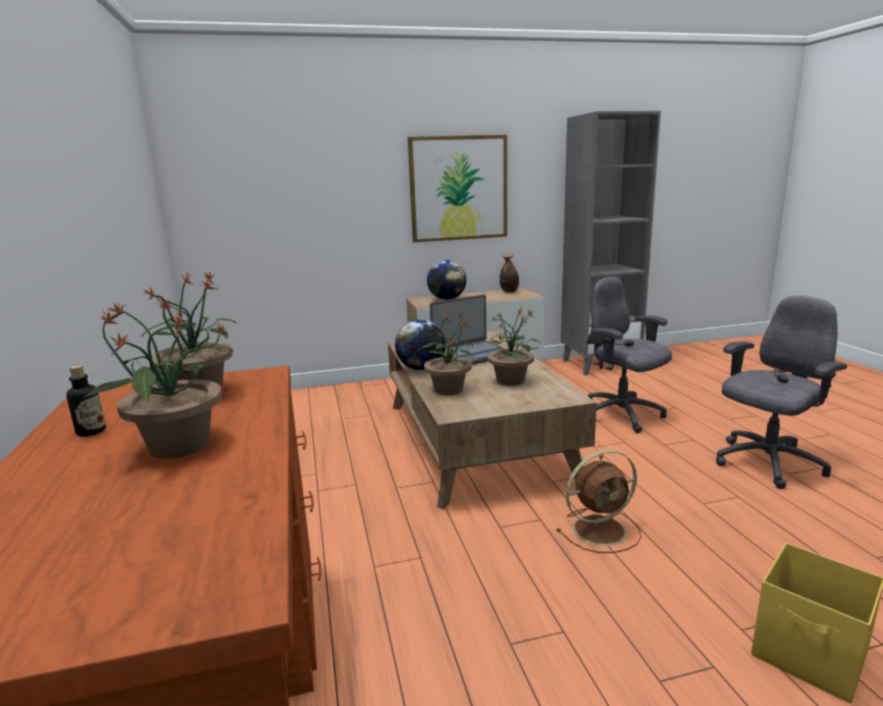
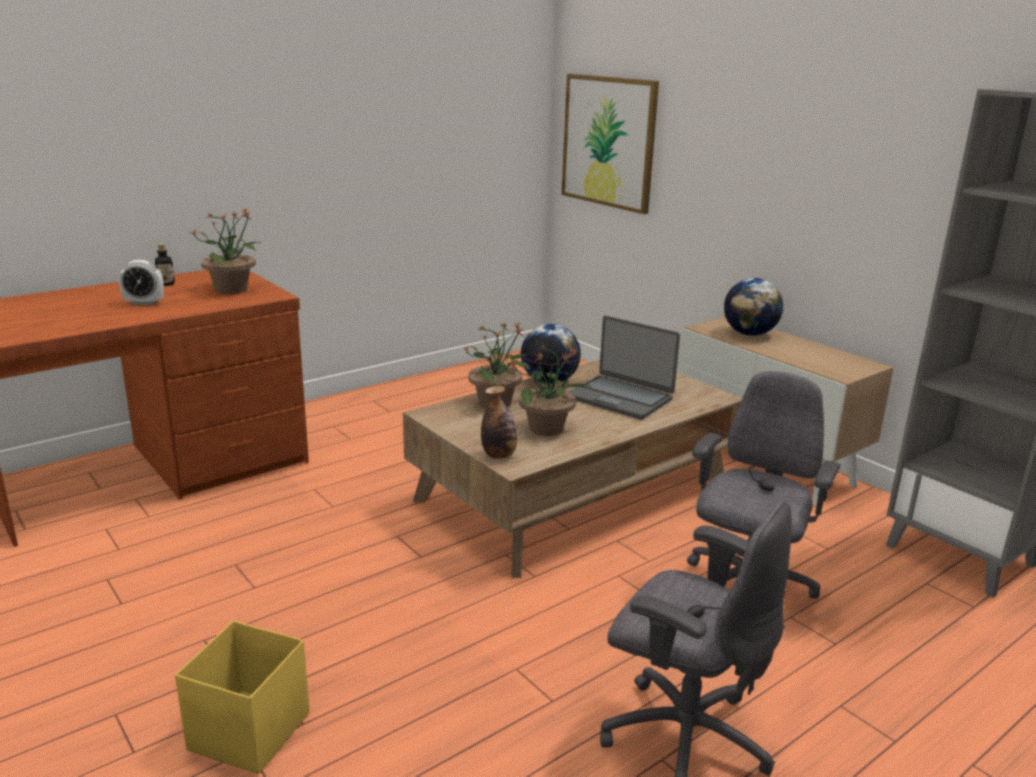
camera: 65 degrees right, 5 degrees up
potted plant [84,297,229,459] -> alarm clock [119,260,164,305]
picture [408,135,507,242] -> picture moved to [562,74,659,214]
bottle [500,254,519,293] -> bottle moved to [481,386,518,459]
brown fan [557,450,641,553] -> none

